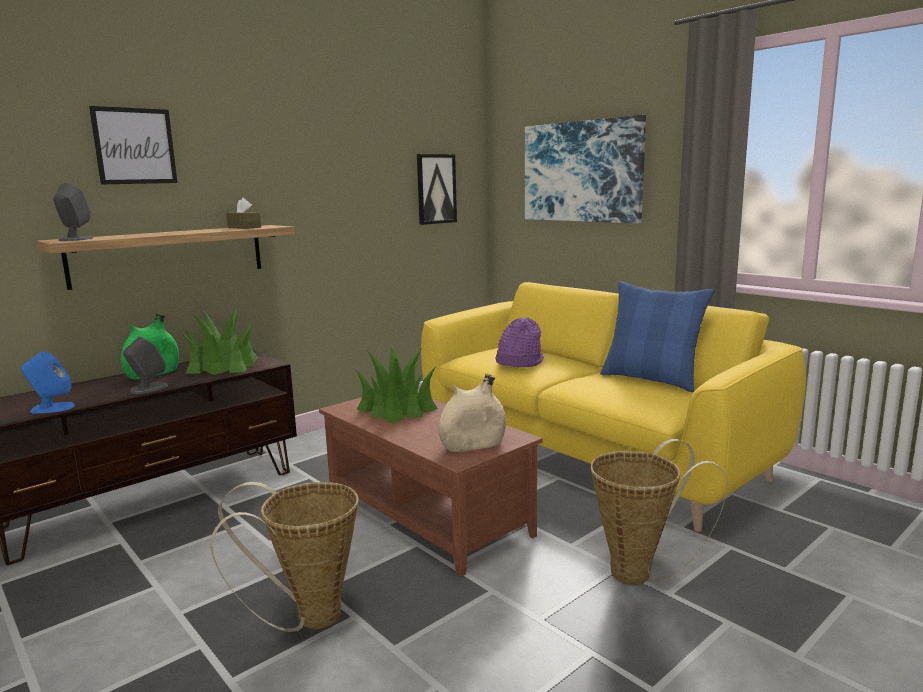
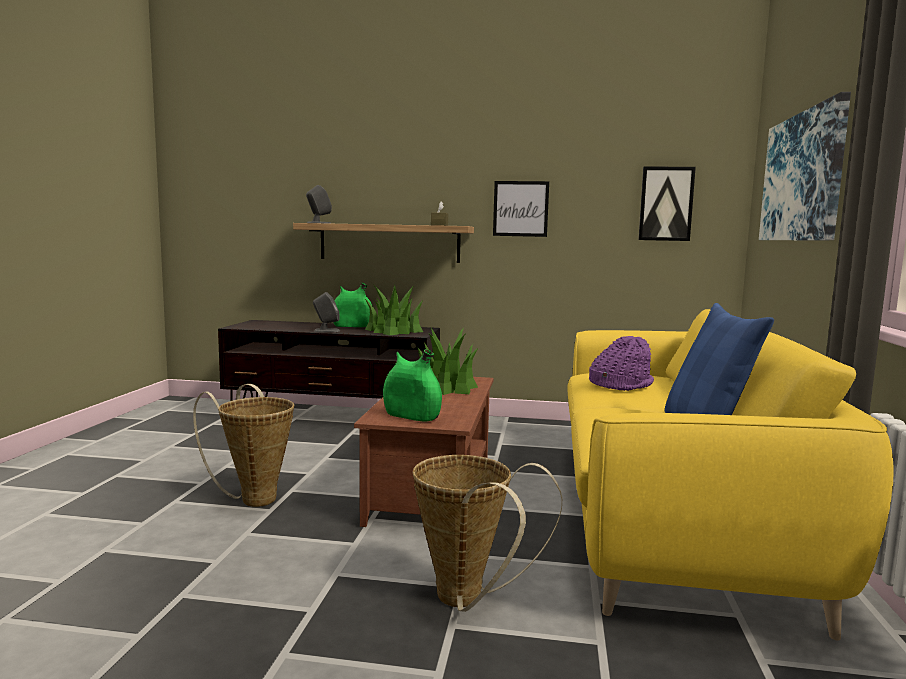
camera: 50 degrees right, 5 degrees down
blue speaker [21,352,75,414] -> none
picture [89,106,178,184] -> picture moved to [493,181,549,237]
beige vase [439,374,506,452] -> green vase [383,349,442,422]

